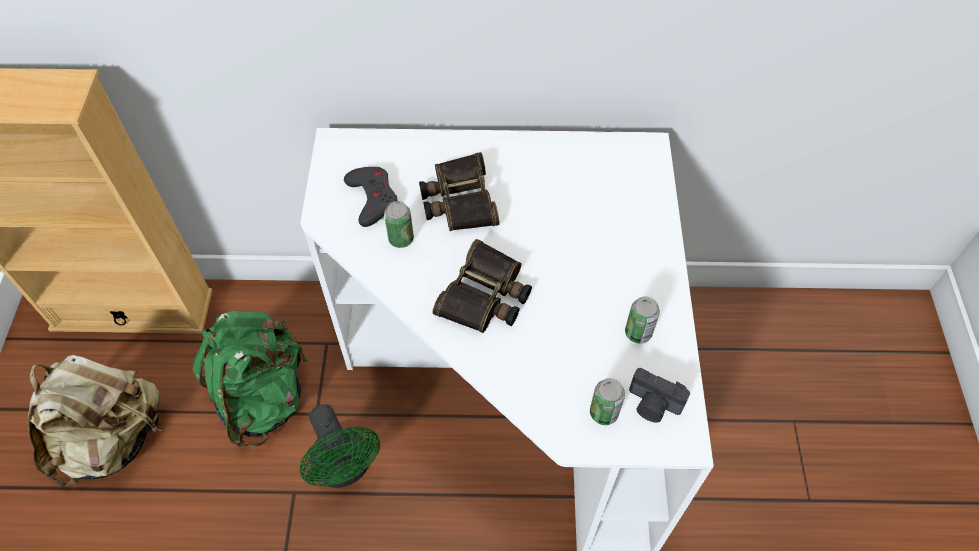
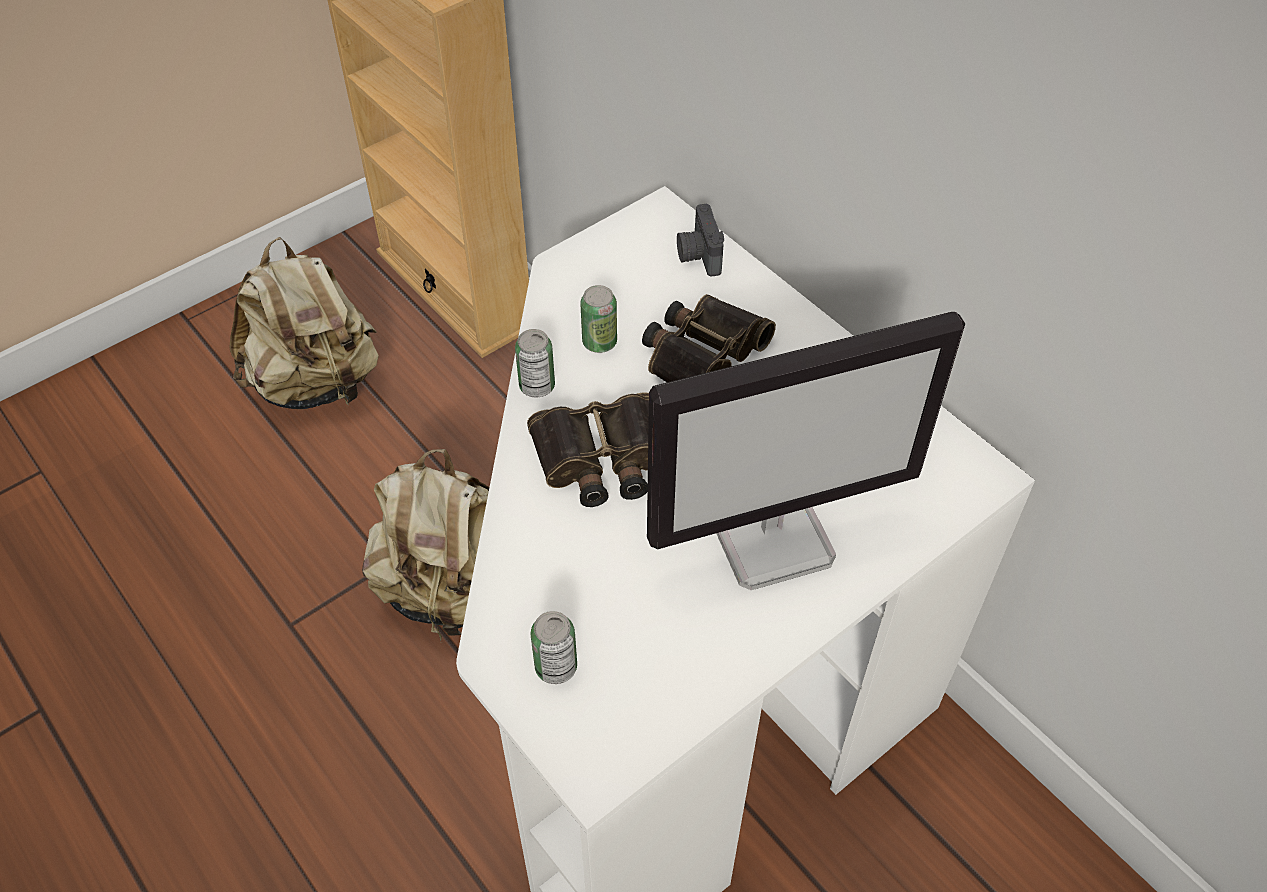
camera: 50 degrees right, 5 degrees down
green backpack [192,311,308,447] -> none
green fan [299,404,380,488] -> beige backpack [362,449,489,642]
grey game controller [344,167,397,227] -> none
can [625,296,660,344] -> can moved to [515,329,555,398]
camera [629,368,690,422] -> camera moved to [677,204,724,277]
none -> monitor [647,312,965,590]

